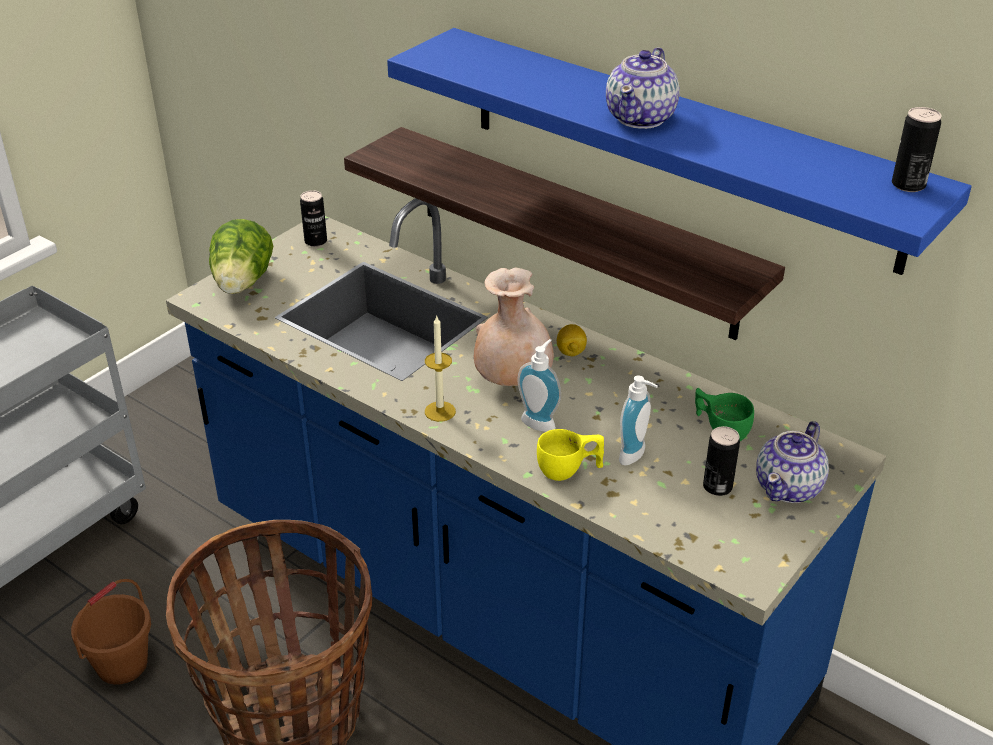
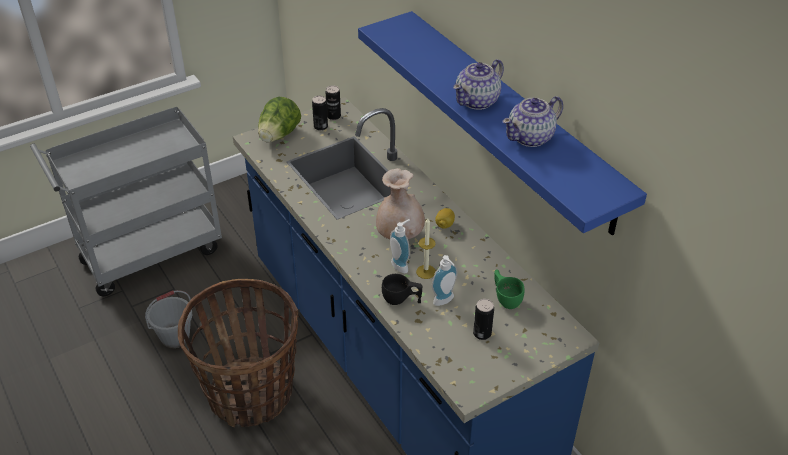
camera: 20 degrees right, 5 degrees up
brown bucket [71,579,151,685] -> grey bucket [145,290,193,348]
shelf [344,127,785,340] -> none
candle [425,316,456,422] -> candle moved to [416,218,436,279]
yellow cup [537,429,604,481] -> black cup [382,274,422,305]
teapot [756,421,829,503] -> teapot moved to [502,96,563,147]
can [892,107,942,192] -> can moved to [312,96,328,130]

